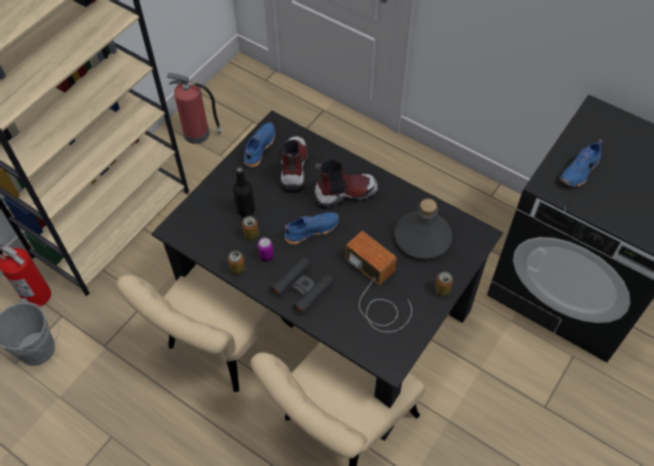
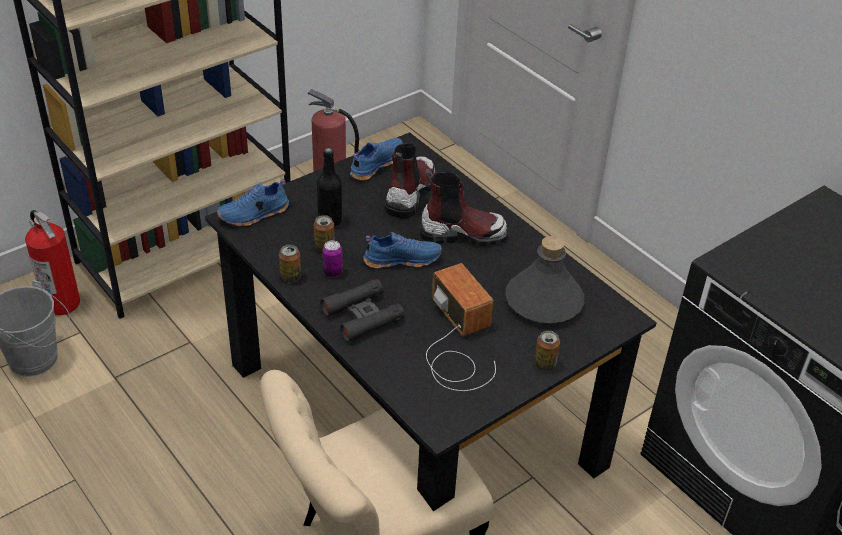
camera: 15 degrees right, 15 degrees down
beige chair [116,264,294,392] -> none
blue shoe [560,139,603,187] -> blue shoe moved to [217,179,289,226]

